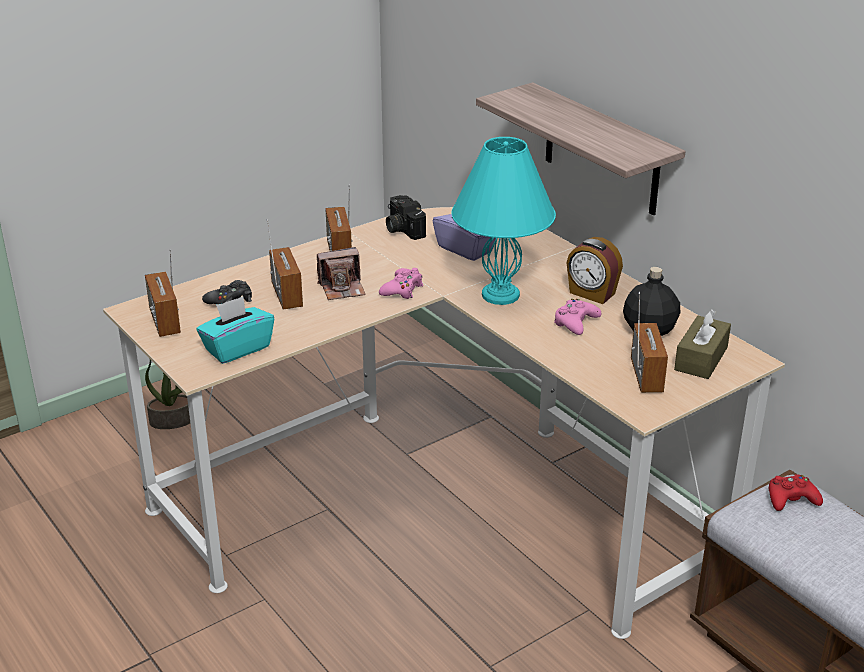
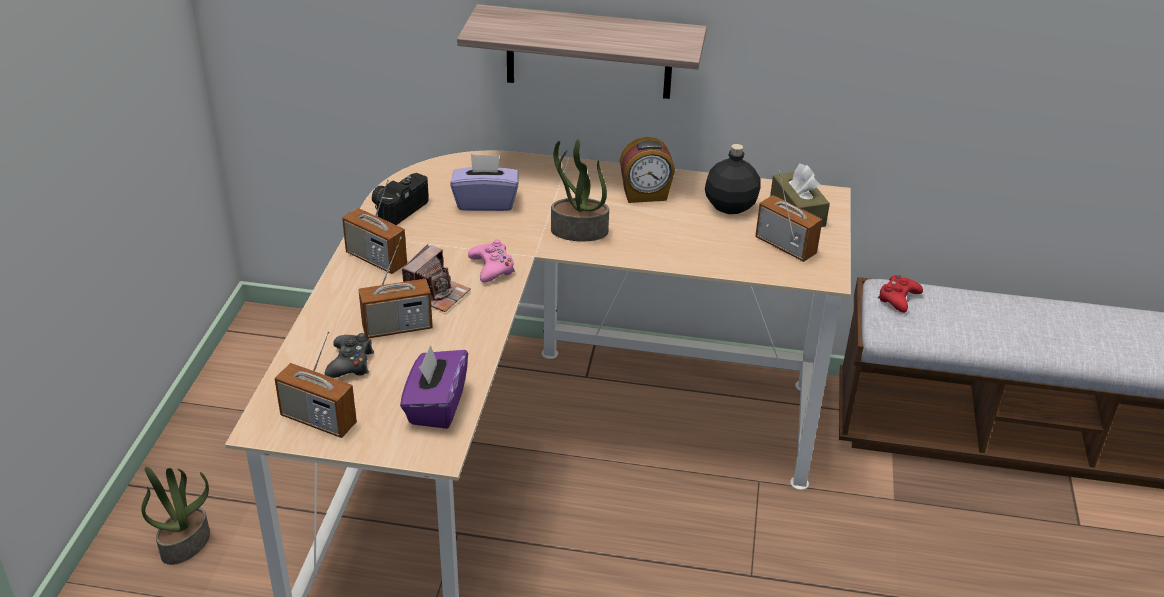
camera: 45 degrees left, 5 degrees up
turquoise tissue box [196,296,274,364] -> purple tissue box [400,345,468,429]
radio [267,219,303,310] -> radio turned 135 degrees clockwise [358,237,433,338]
camera [386,195,426,240] -> camera turned 105 degrees clockwise [372,173,429,225]
turquoise table lamp [452,137,556,305] -> potted plant [551,139,609,241]
pink game controller [554,299,601,335] -> none

